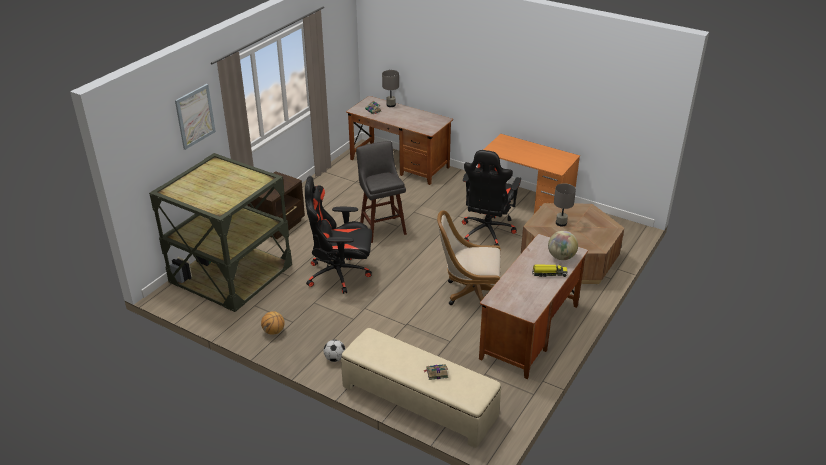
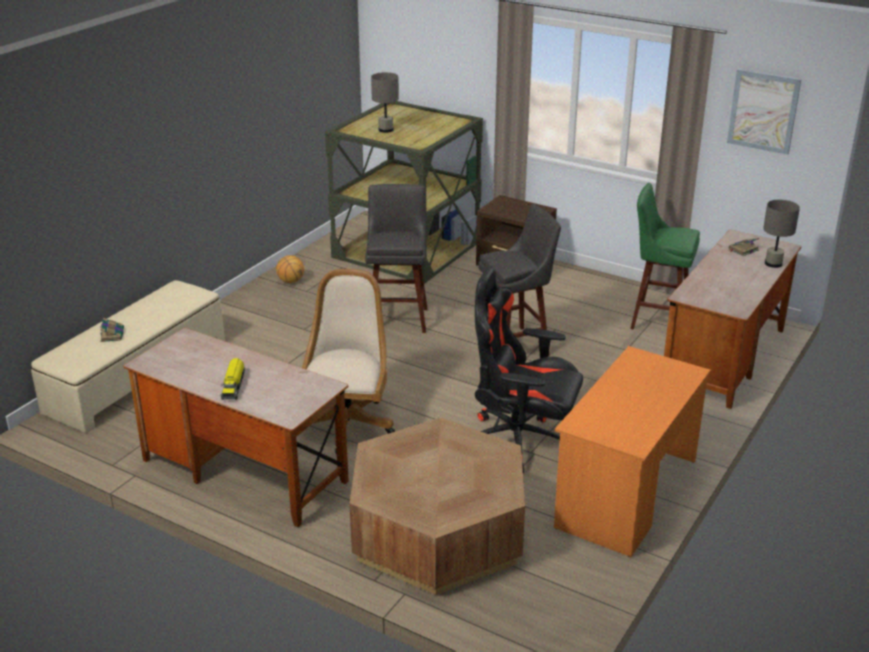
camera: 90 degrees right, 5 degrees down
picture [175,84,216,150] -> picture moved to [727,69,801,155]
black office chair [305,176,372,294] -> grey stool [365,184,428,333]
football [324,340,345,362] -> none
globe [548,231,578,260] -> none
grey table lamp [554,183,576,227] -> grey table lamp moved to [371,72,399,133]
none -> green stool [630,183,700,329]

